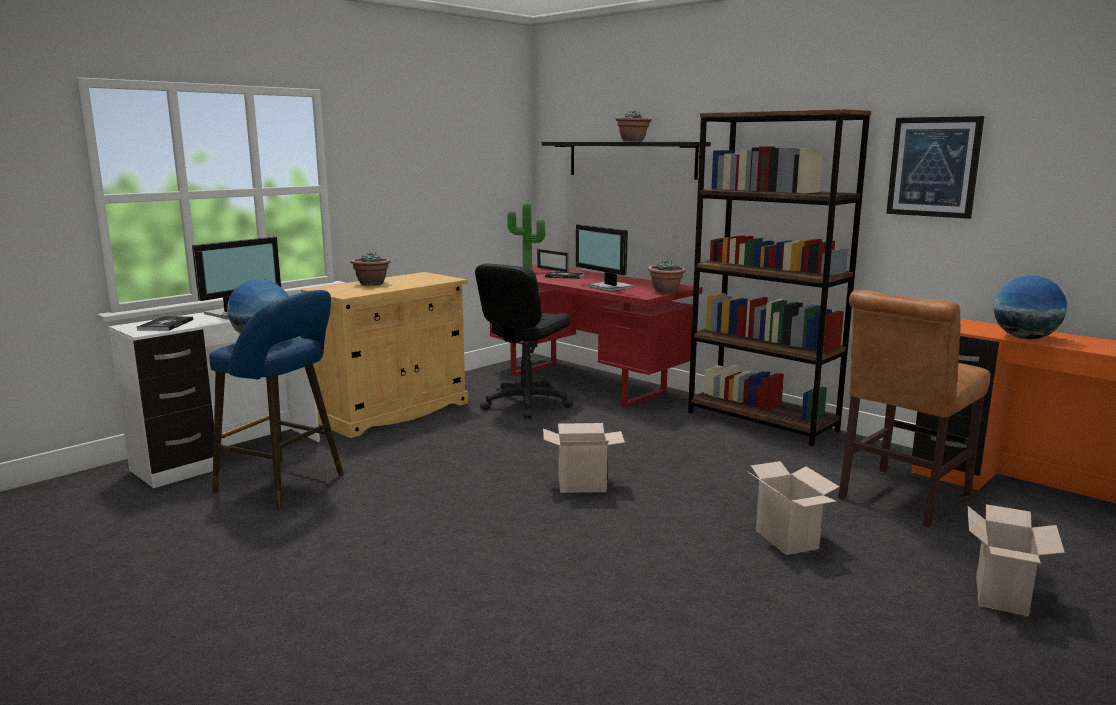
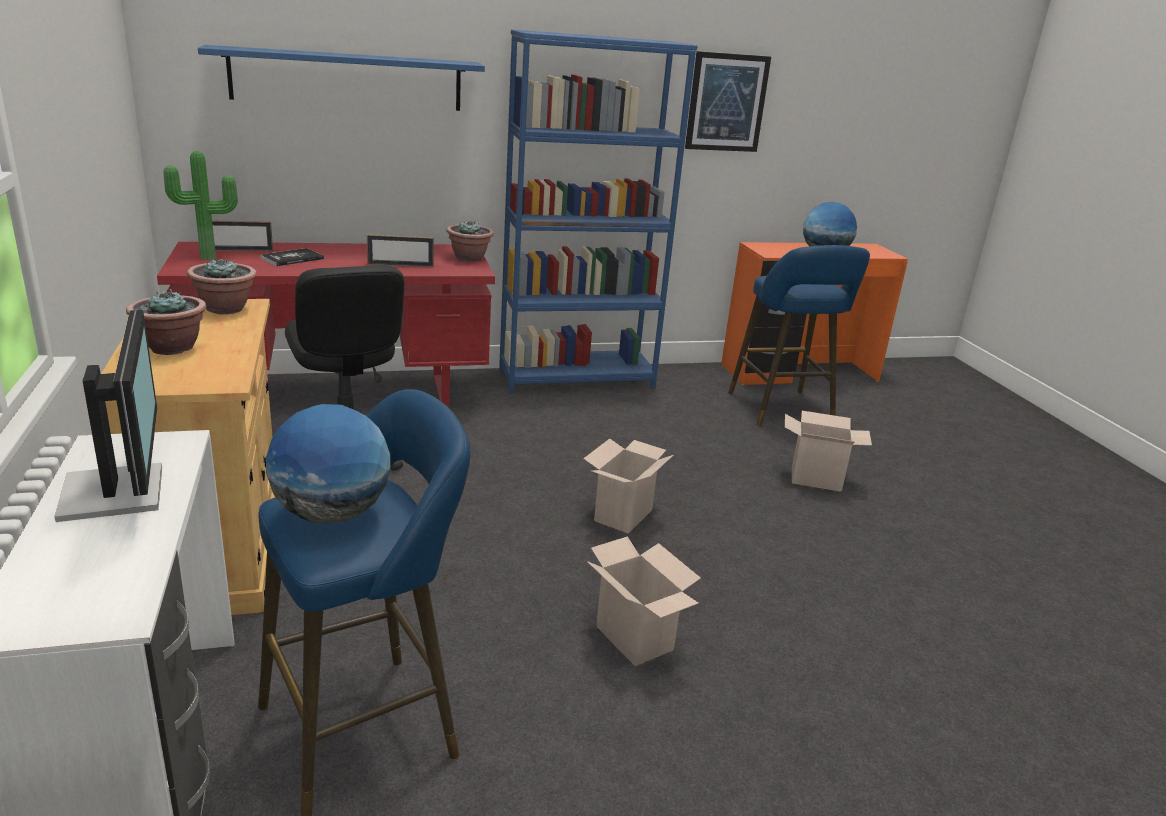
camera: 60 degrees left, 10 degrees up
book [137,316,193,331] -> none
black shelf [542,142,711,180] -> blue shelf [198,45,485,111]
monitor [576,224,634,291] -> picture frame [367,234,434,268]
potted plant [616,111,652,142] -> potted plant moved to [187,258,257,314]
brown bookcase [688,109,871,446] -> blue bookcase [499,29,698,394]
brown chair [838,290,991,528] -> blue stool [728,245,870,426]
cardboard box [967,504,1065,616] -> cardboard box moved to [587,537,701,666]

